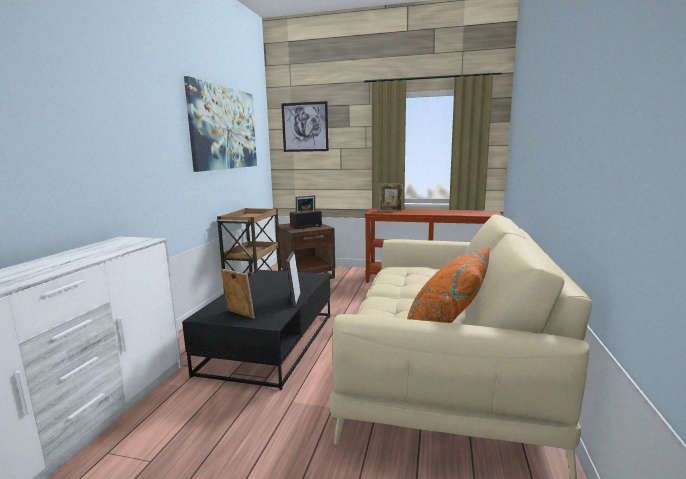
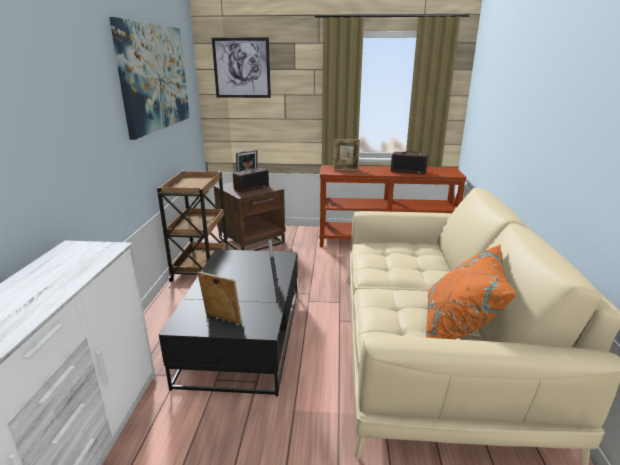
camera: 10 degrees left, 10 degrees up
none -> radio [391,151,428,174]

